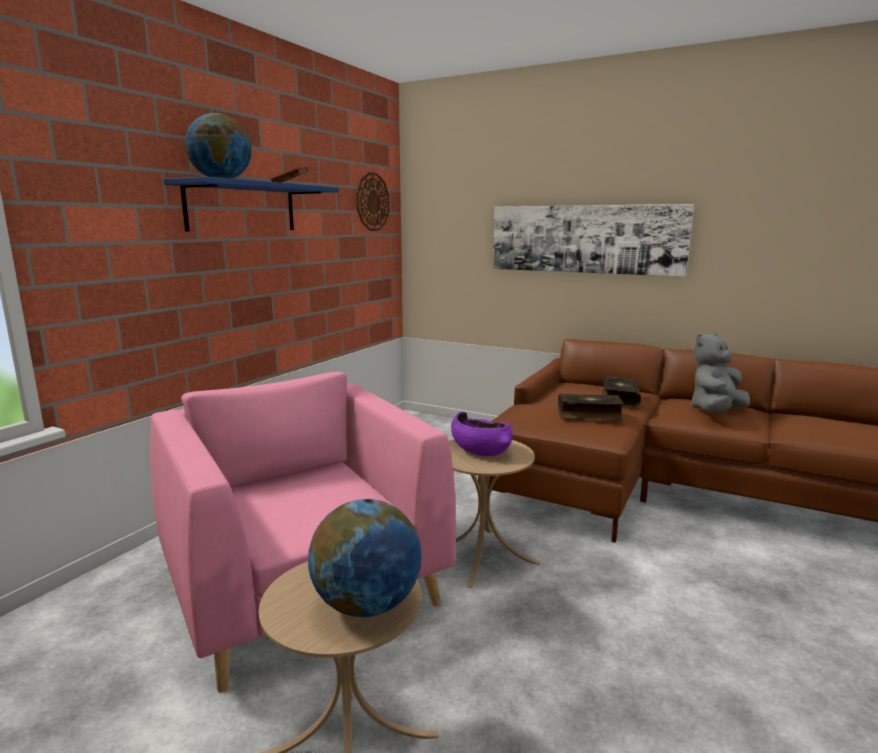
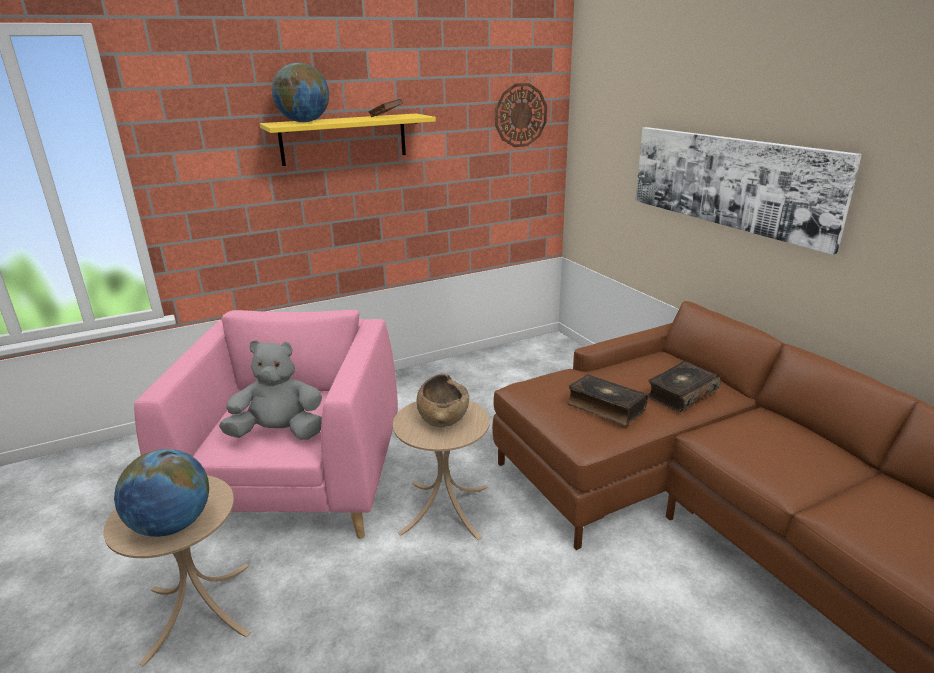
camera: 35 degrees right, 10 degrees up
blue shelf [163,177,339,231] -> yellow shelf [260,113,436,166]
purple bowl [451,411,512,456] -> brown bowl [417,373,469,427]
grey plush toy [691,333,750,413] -> grey plush toy moved to [219,340,322,440]

